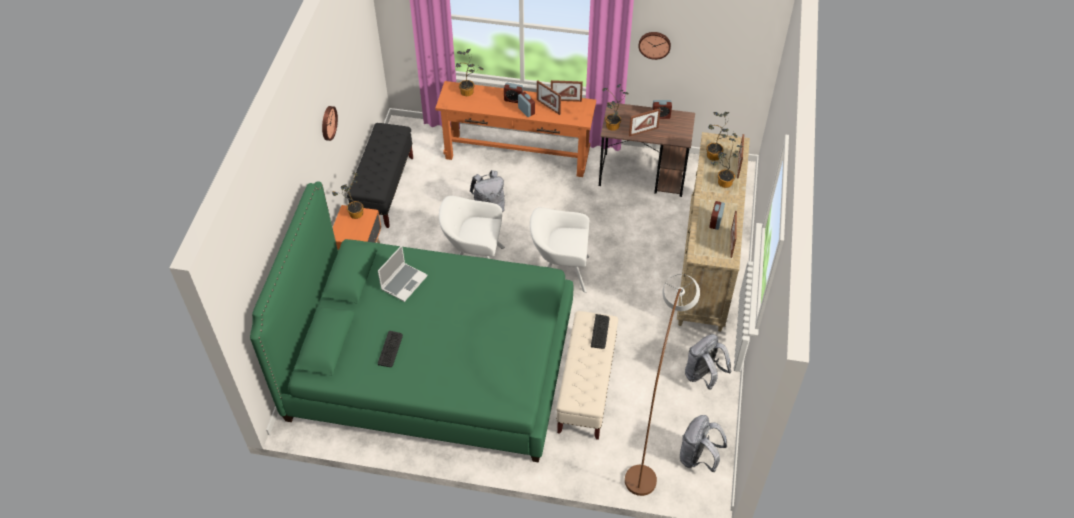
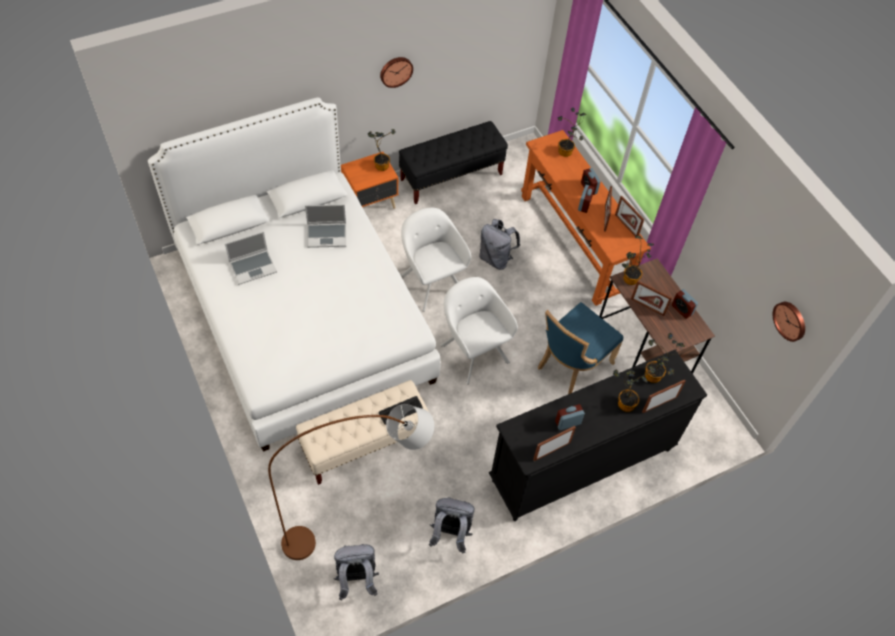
camera: 50 degrees right, 5 degrees up
green bed [250,181,573,463] -> white bed [148,97,441,452]
keyboard [378,331,403,367] -> laptop [225,231,277,285]
wall clock [638,32,671,60] -> wall clock moved to [773,302,805,342]
beige dresser [677,132,750,332] -> black dresser [488,350,707,521]
none -> blue chair [538,302,623,394]

